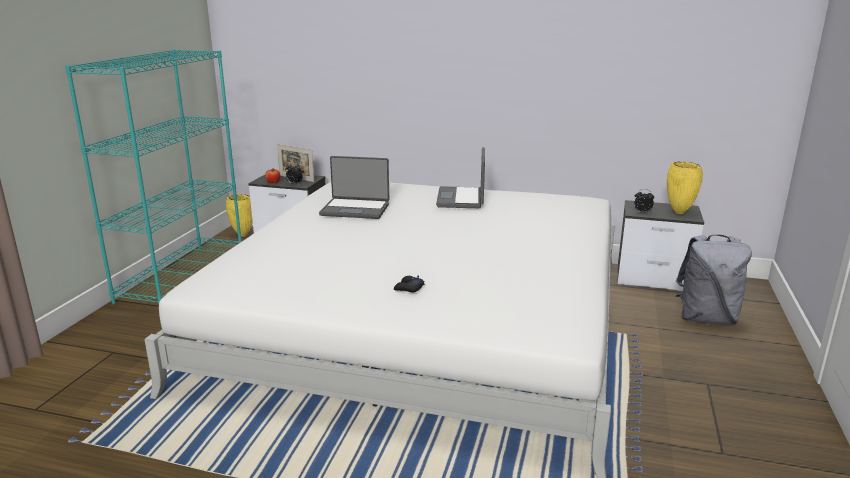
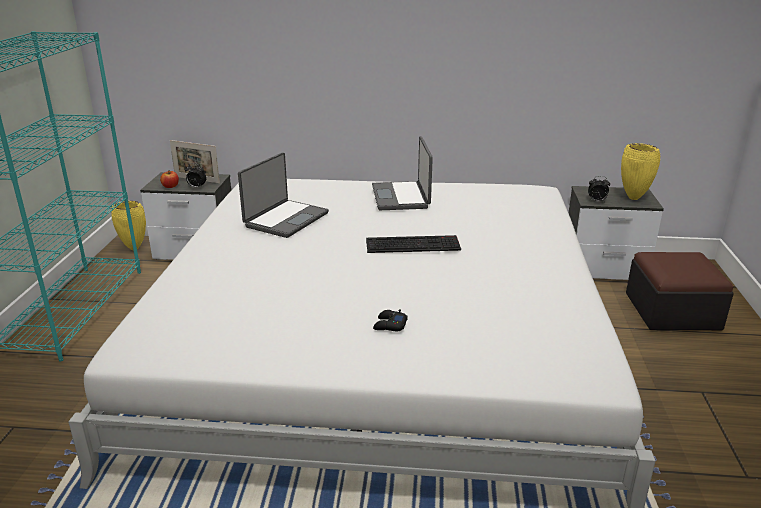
camera: 10 degrees left, 5 degrees up
laptop [319,156,389,219] -> laptop turned 60 degrees counterclockwise [238,152,329,238]
grey backpack [676,235,752,324] -> ottoman [626,252,734,330]
none -> keyboard [366,235,461,253]

